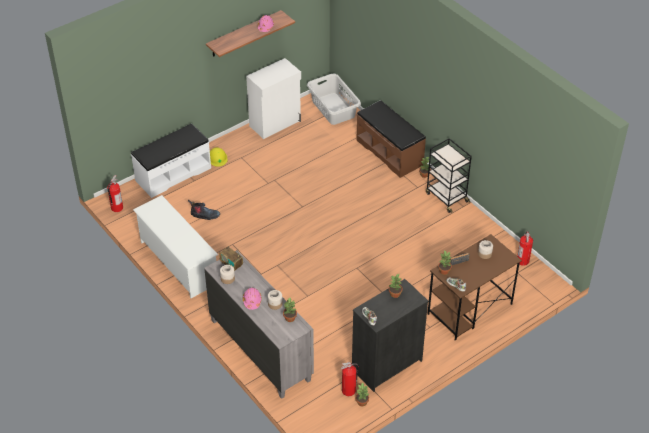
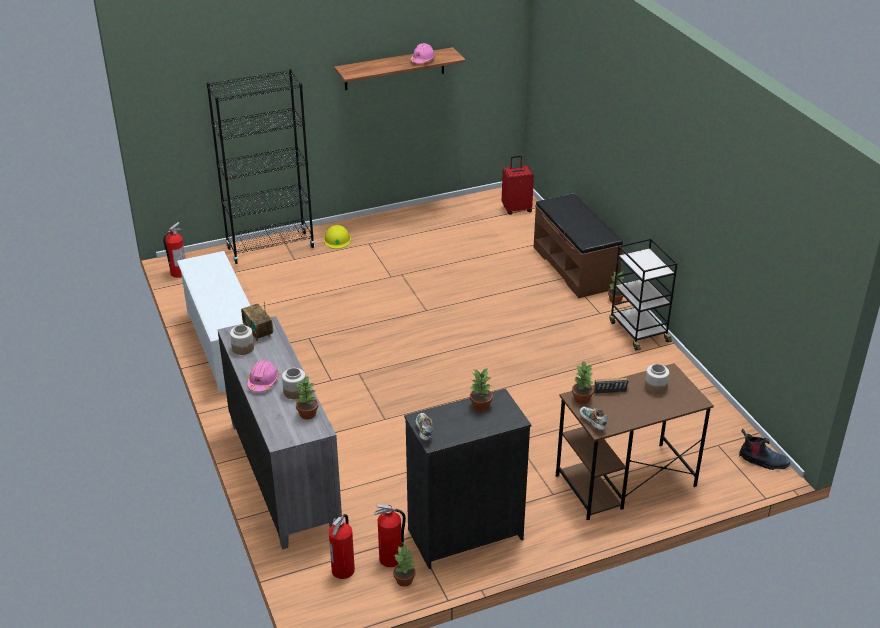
camera: 15 degrees right, 10 degrees down
white bench [131,124,211,198] -> black bookcase [206,69,315,264]
boot [188,200,220,220] -> boot moved to [739,429,790,470]
white cabinet [246,58,301,139] -> none
grey laundry basket [307,74,361,125] -> red suitcase [502,155,534,215]
fire extinguisher [517,230,533,266] -> fire extinguisher moved to [329,514,355,579]

